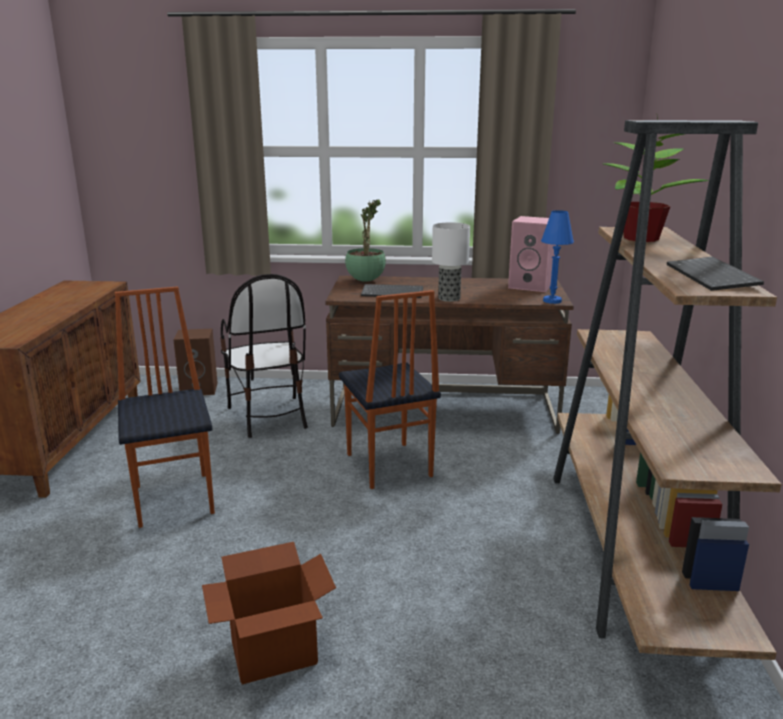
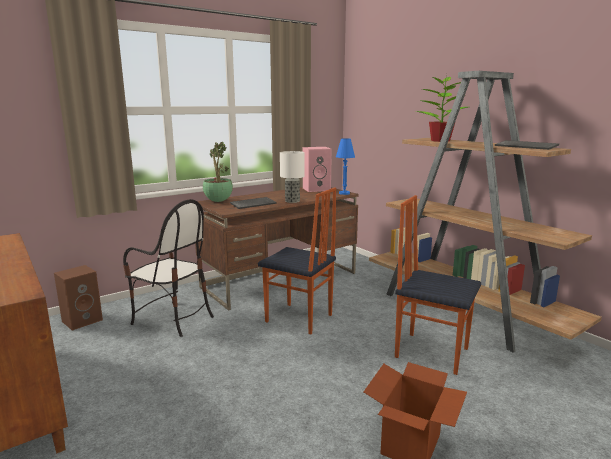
camera: 40 degrees left, 5 degrees down
chair [115,286,215,528] -> chair moved to [395,195,481,375]

